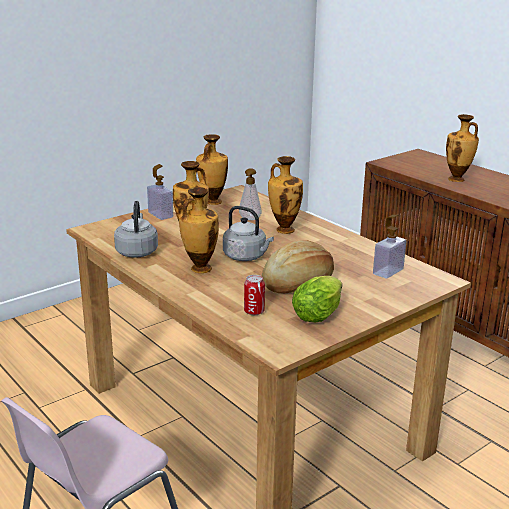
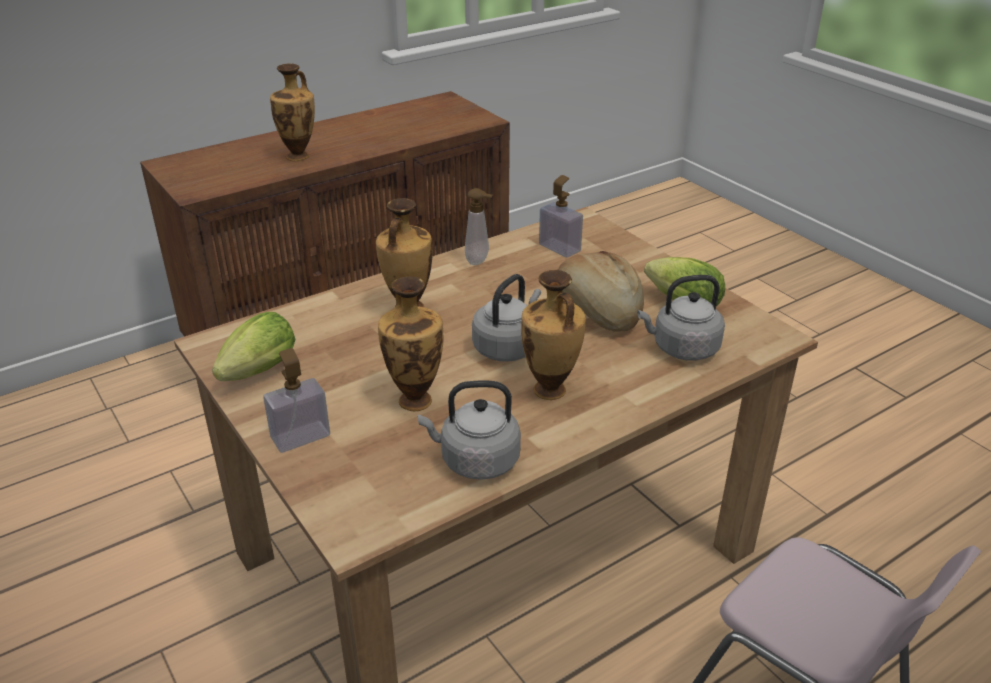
camera: 85 degrees left, 10 degrees up
vase [196,134,228,205] -> lettuce [212,312,296,381]
soap dispenser [239,168,262,220] -> soap dispenser moved to [465,188,493,265]
can [244,275,265,315] -> grey kettle [637,275,725,361]

